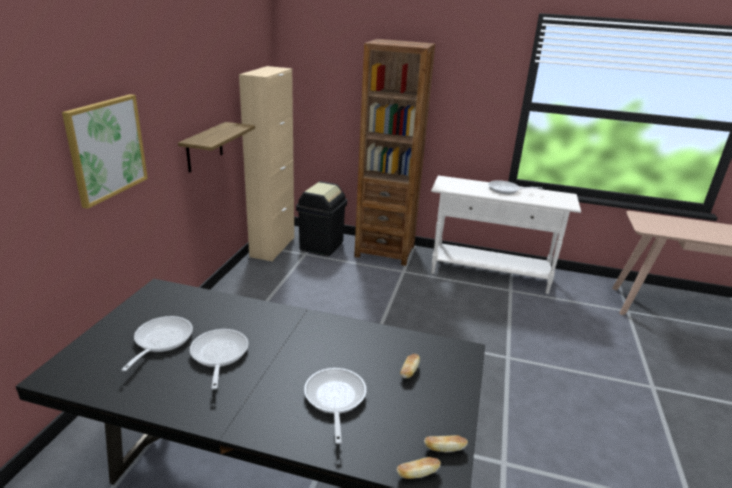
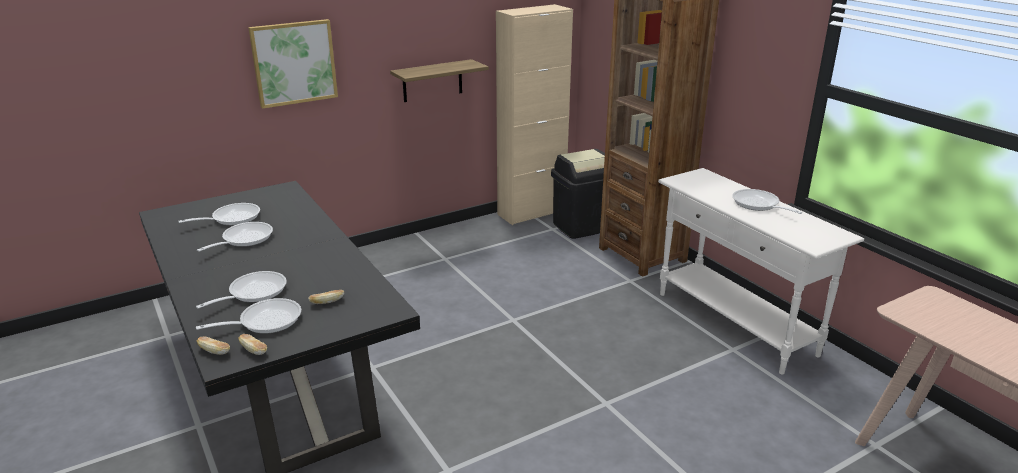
camera: 45 degrees right, 0 degrees up
none -> frying pan [196,298,301,334]

